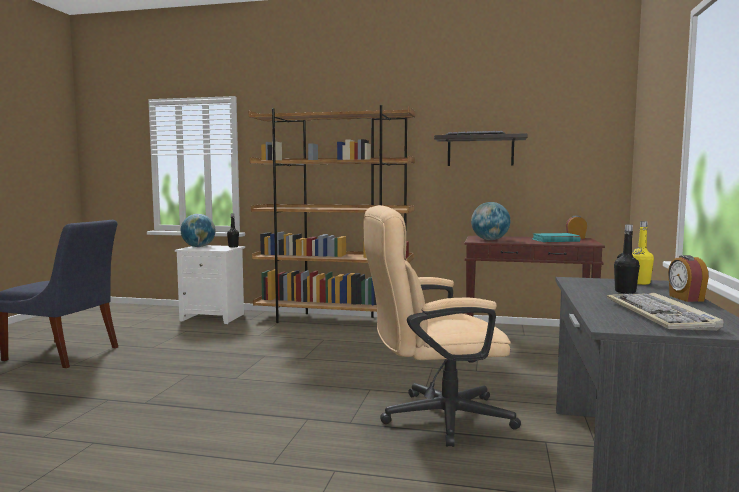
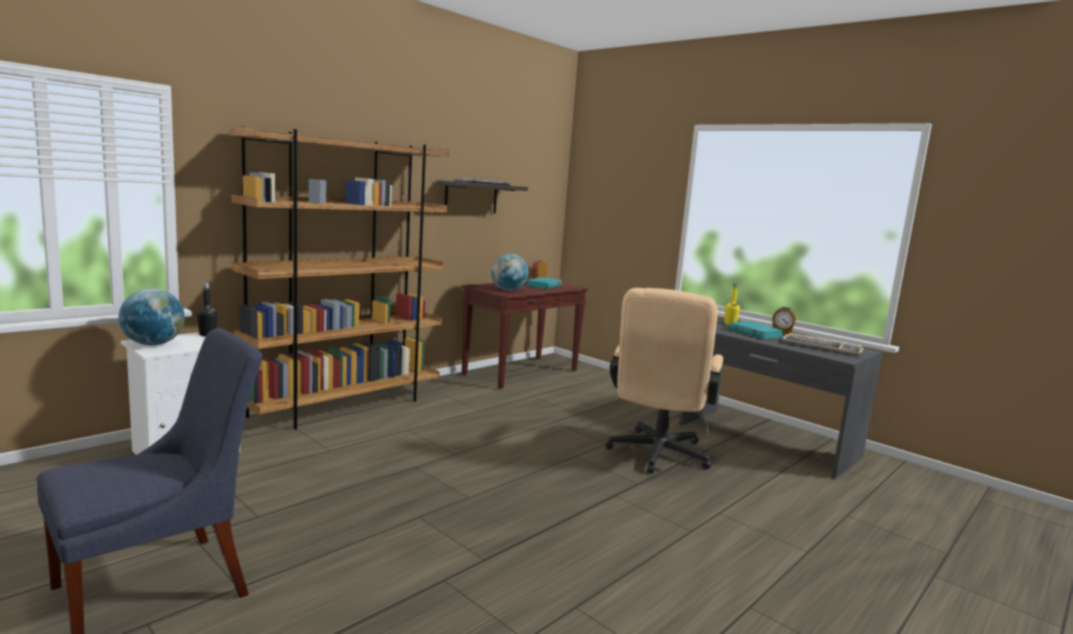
camera: 60 degrees left, 5 degrees up
black bottle [614,225,640,294] -> turquoise book [729,321,784,339]

